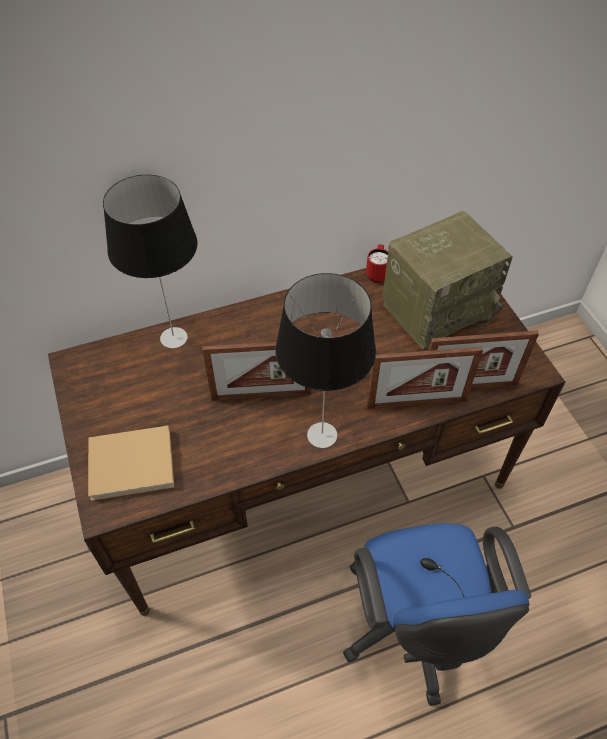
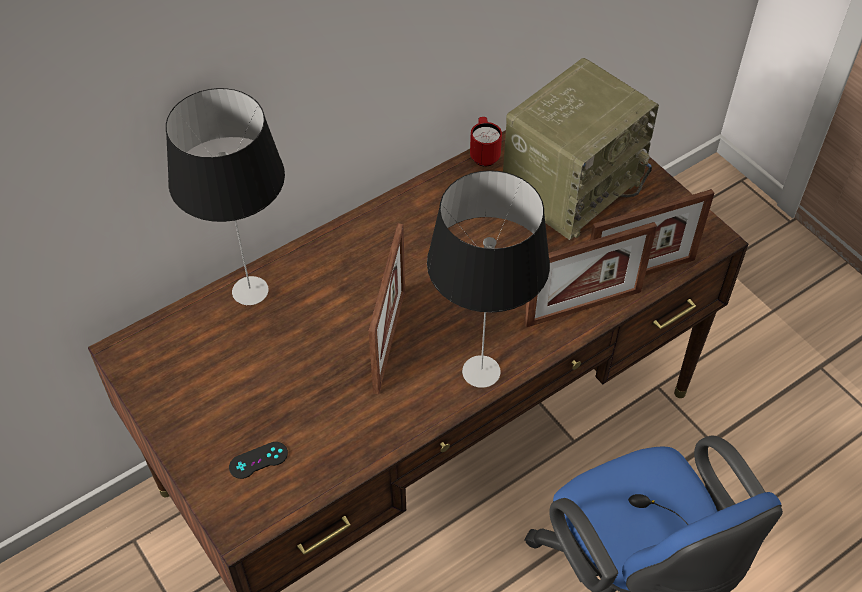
camera: 15 degrees left, 0 degrees up
beige book [88,426,174,501] -> black game controller [229,442,288,479]
picture frame [202,342,311,401] -> picture frame turned 60 degrees counterclockwise [369,223,405,394]

